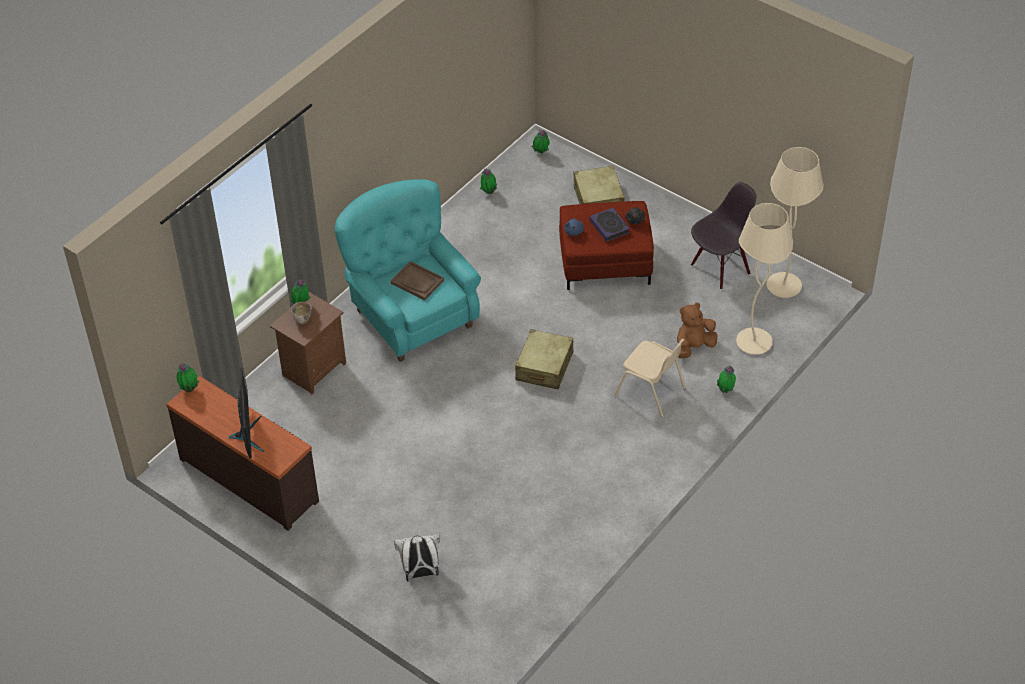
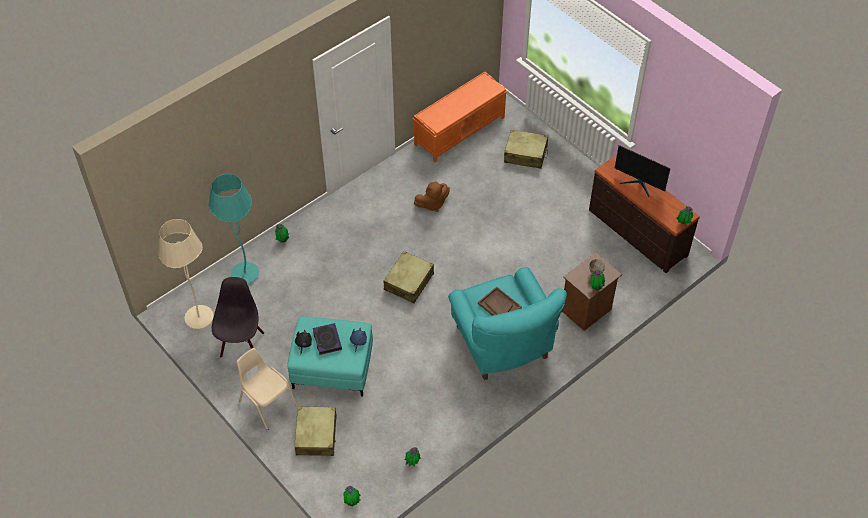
camera: 170 degrees left, 5 degrees up
monitor [229,367,264,458] -> monitor turned 60 degrees counterclockwise [615,145,670,197]
white backpack [394,534,440,582] -> beige suitcase [504,130,548,169]
red ottoman [559,201,654,290] -> turquoise ottoman [287,316,373,397]
beige chair [614,339,686,417] -> beige chair moved to [237,348,298,430]
brown plush toy [677,303,717,358] -> brown plush toy moved to [414,182,450,212]
black chair [691,182,756,290] -> black chair turned 120 degrees clockwise [212,277,264,358]
beige floor lamp [736,203,793,355] -> turquoise floor lamp [208,174,259,284]
none -> orange bench [413,72,507,163]

